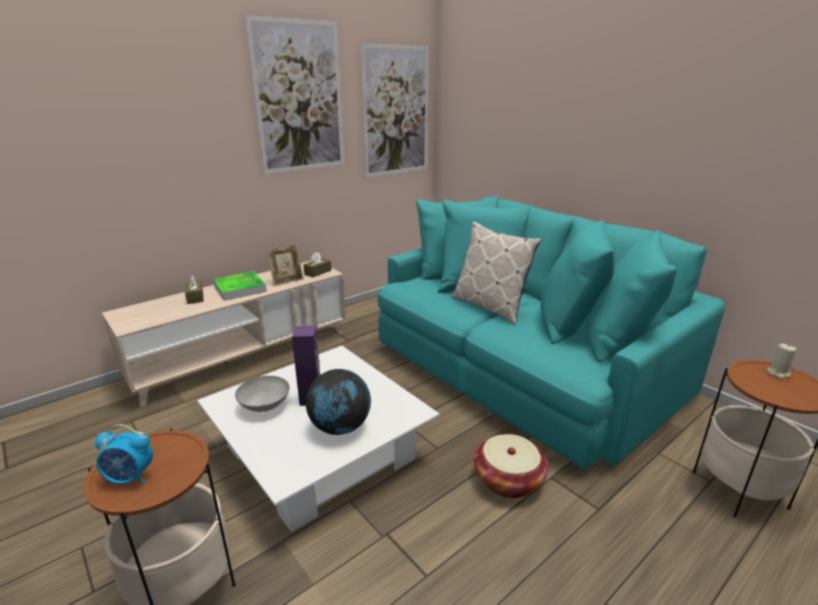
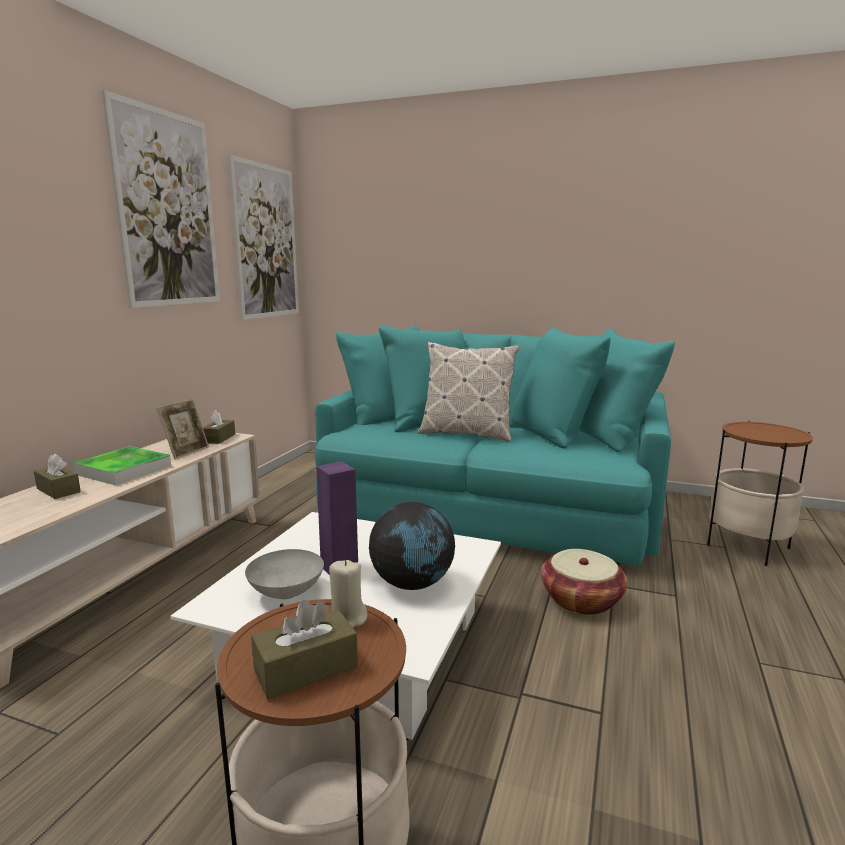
camera: 30 degrees left, 10 degrees down
alarm clock [95,424,153,484] -> brown tissue box [251,600,358,699]
beige candle [767,344,796,379] -> beige candle moved to [329,560,368,628]

